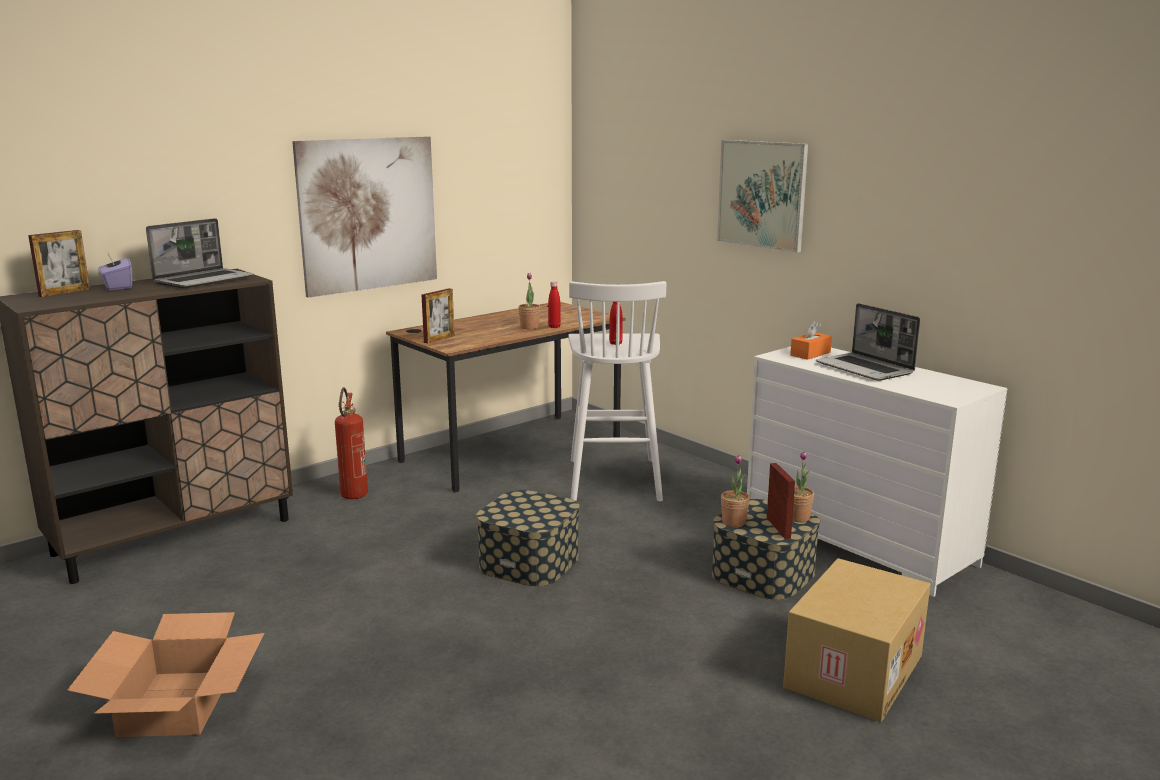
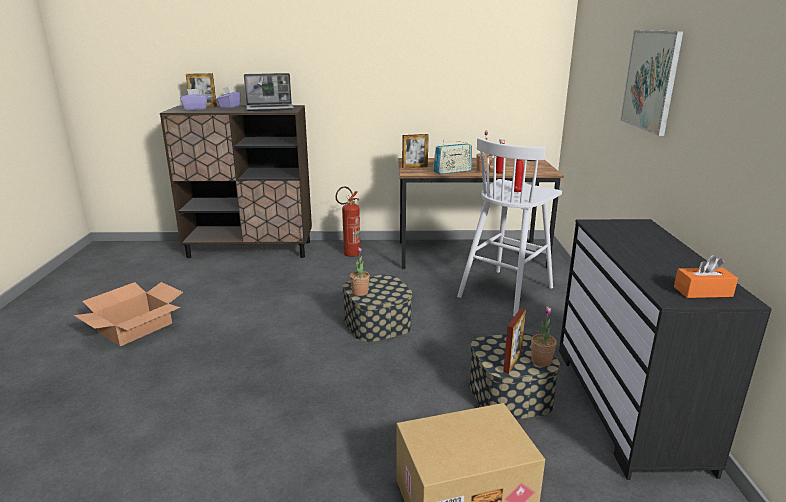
camera: 40 degrees right, 5 degrees up
picture [292,137,437,298] -> none
potted plant [721,455,750,527] -> potted plant moved to [350,247,370,296]
white dresser [747,347,1008,597] -> black dresser [559,219,772,480]
orange tissue box [790,321,832,360] -> orange tissue box moved to [674,255,738,298]
laptop [816,303,920,381] -> none
none -> purple tissue box [180,89,207,111]
none -> radio [433,139,472,174]

